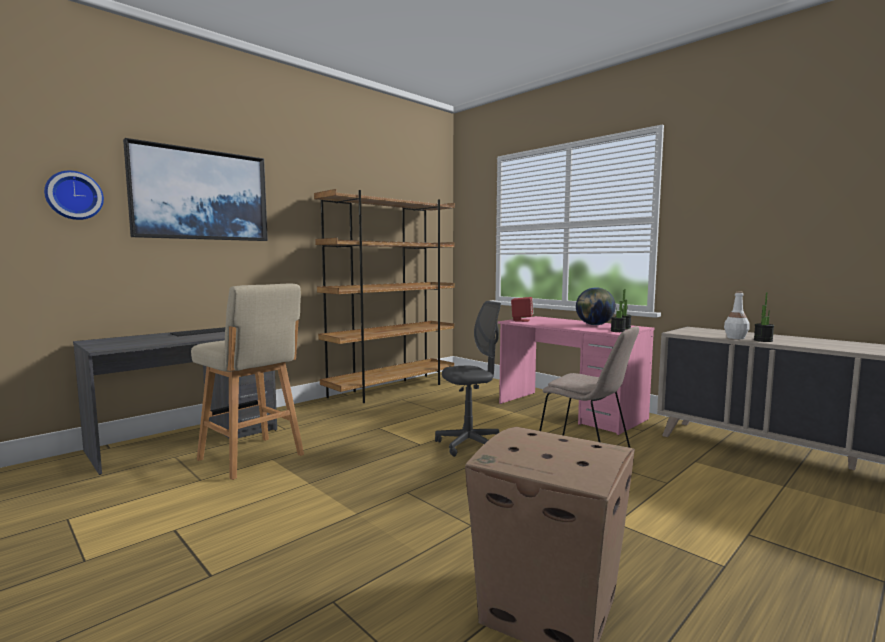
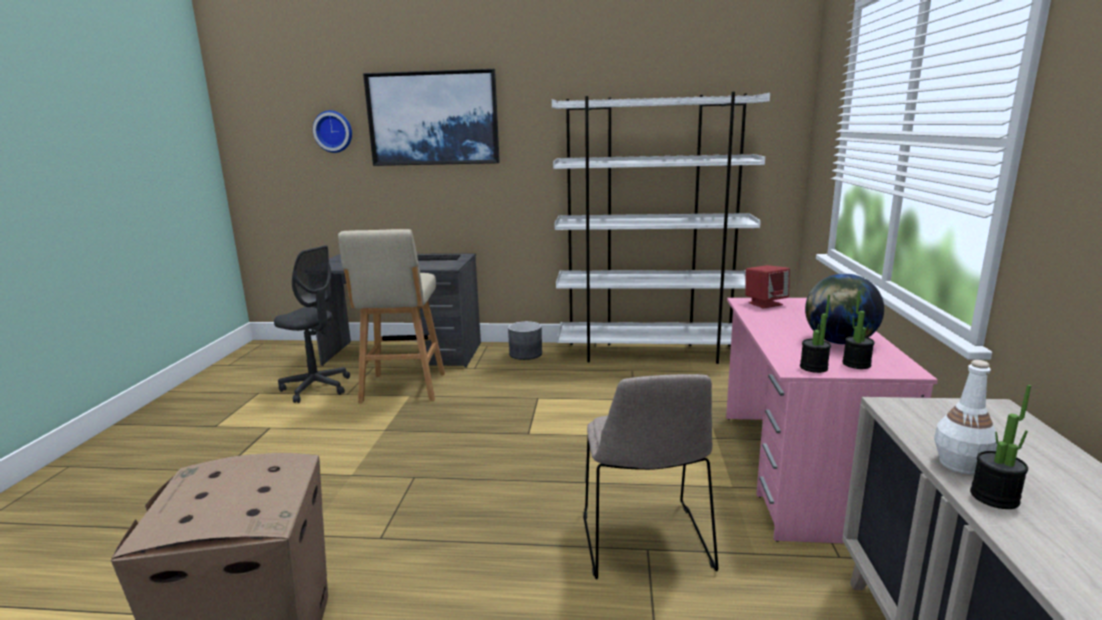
camera: 50 degrees right, 10 degrees up
brown bookcase [314,189,455,403] -> white bookcase [552,92,770,364]
grey office chair [435,301,501,457] -> grey office chair moved to [274,245,350,403]
none -> grey planter [508,321,542,360]

